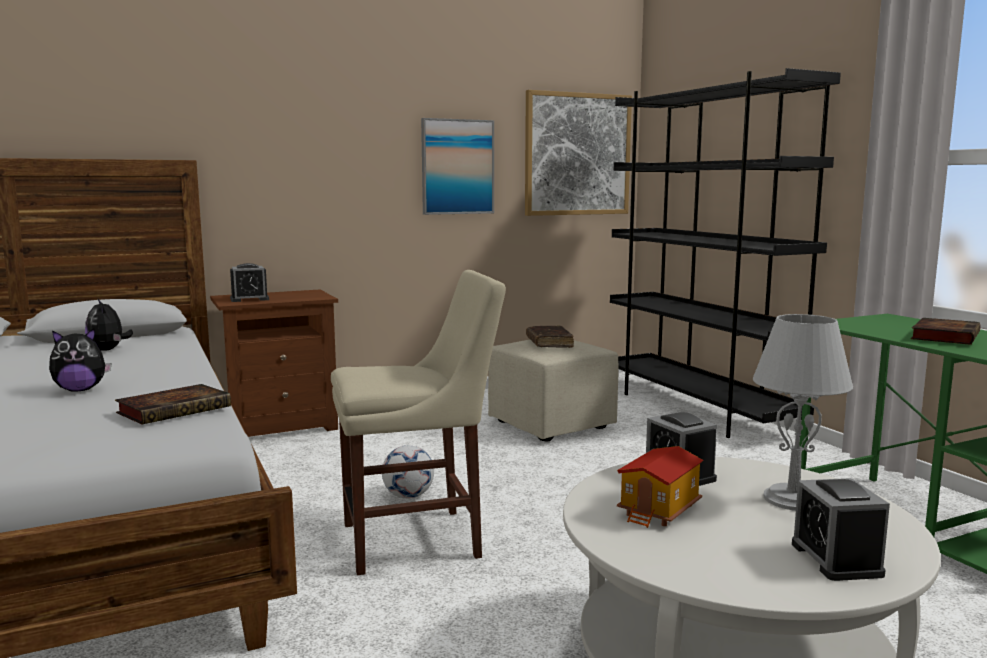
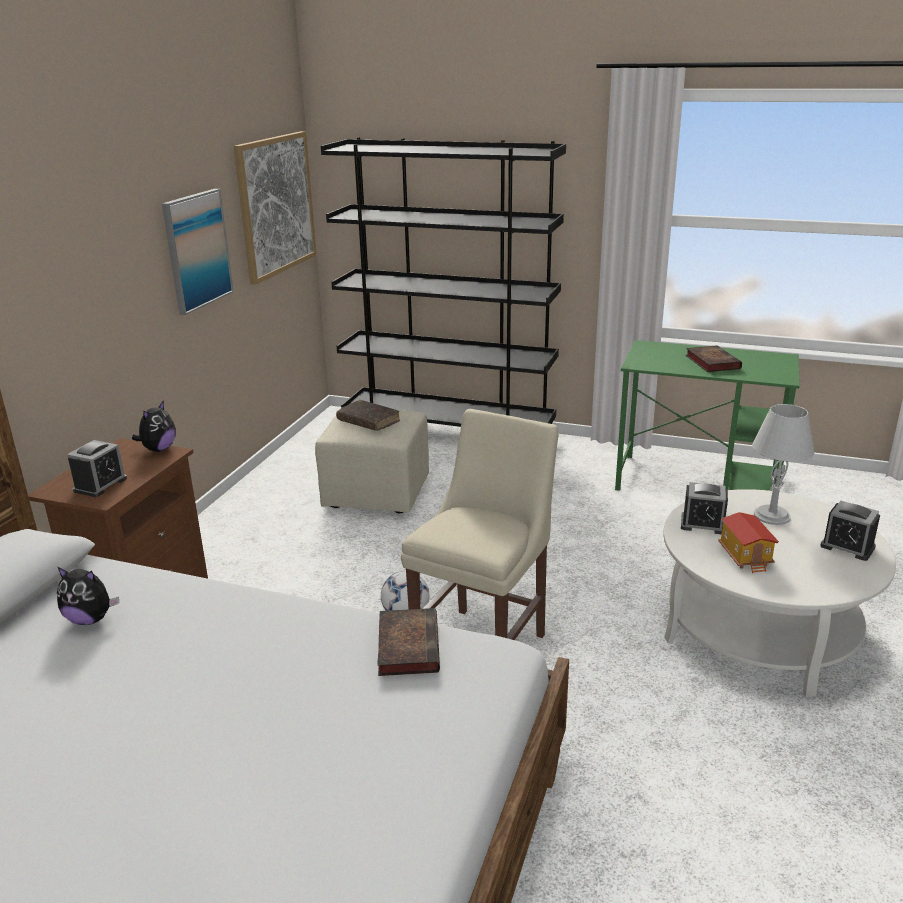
camera: 45 degrees left, 15 degrees up
plush toy [49,328,111,392] -> plush toy moved to [132,400,176,452]

